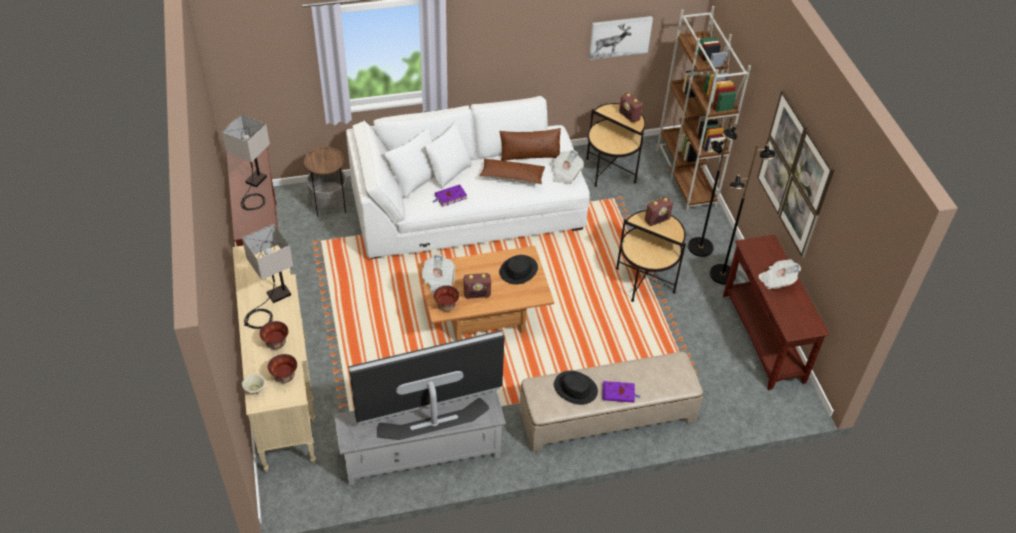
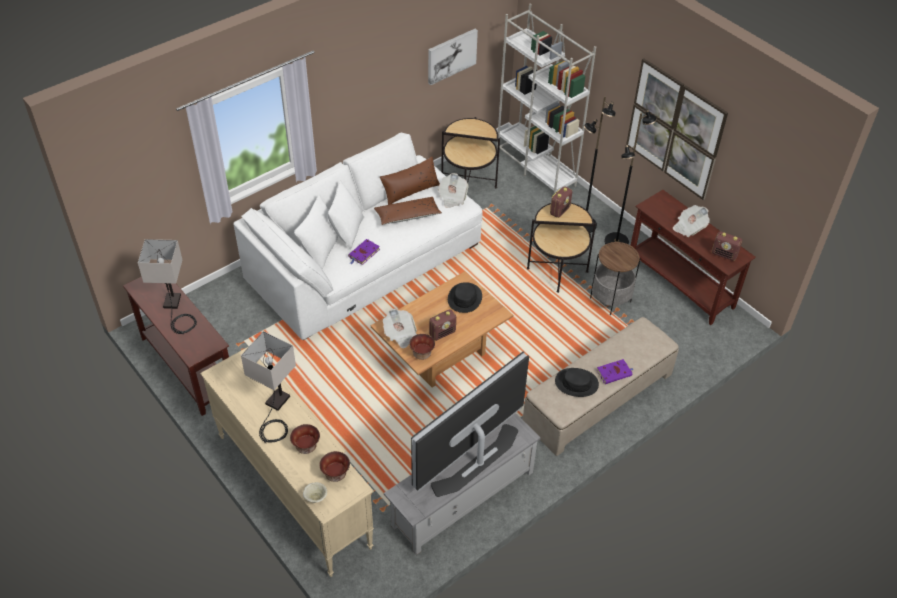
camera: 25 degrees left, 0 degrees up
side table [304,147,348,217] -> side table moved to [590,242,641,315]
radio [619,93,643,123] -> radio moved to [712,231,742,261]
brown bookcase [656,6,751,212] -> white bookcase [497,4,596,195]

